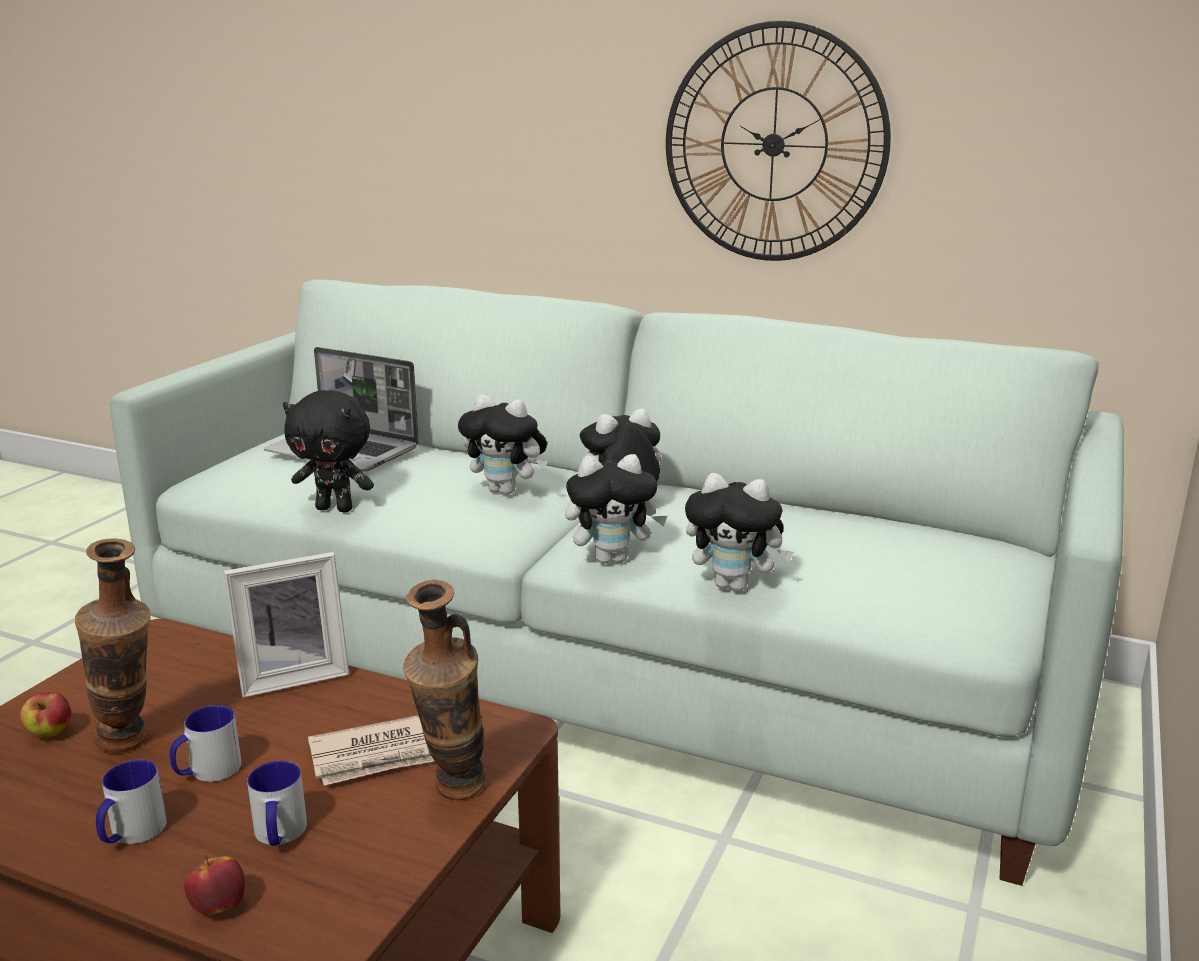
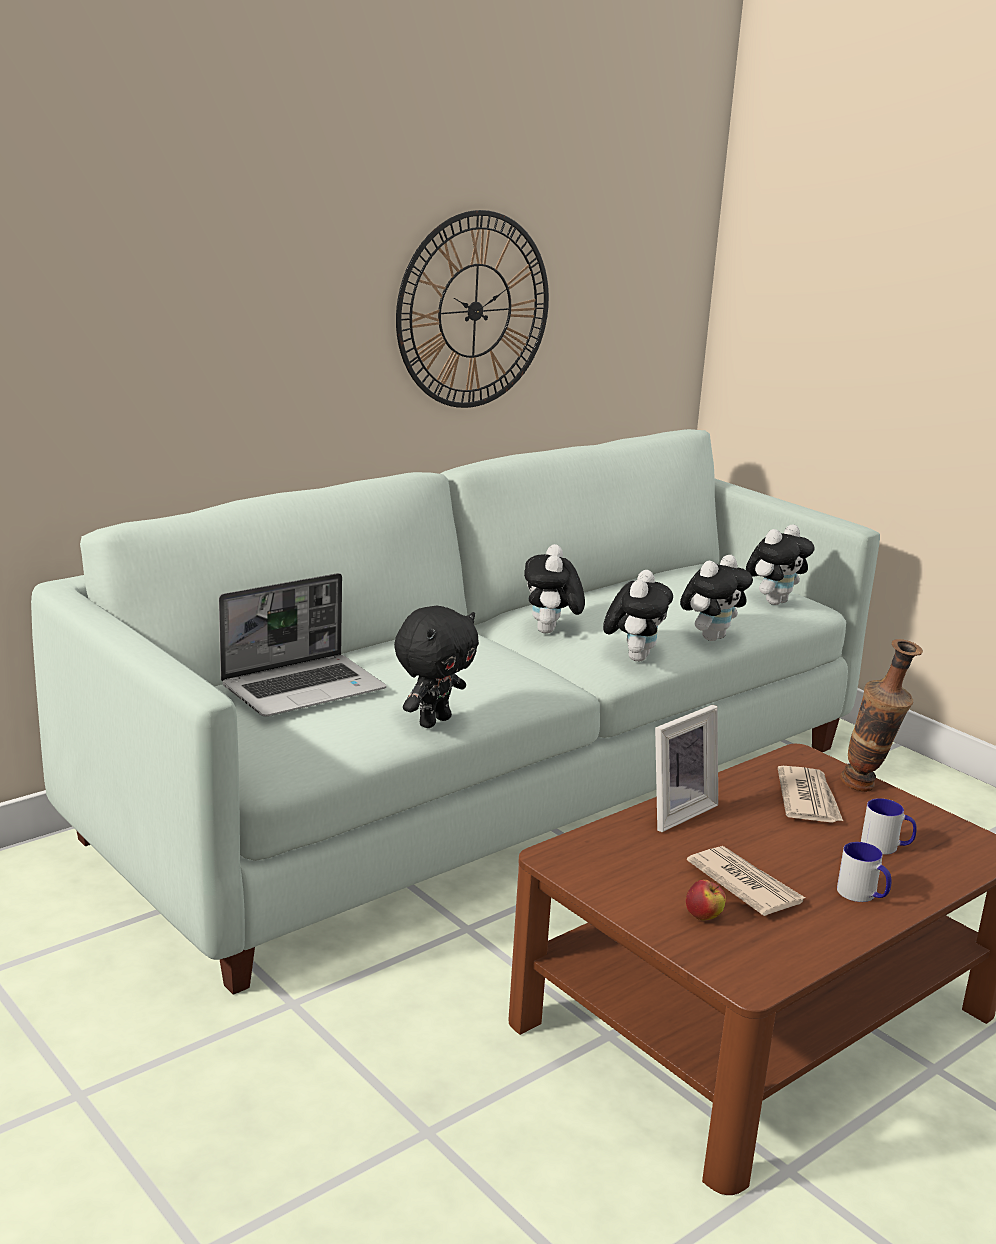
camera: 65 degrees left, 0 degrees up
vase [75,539,150,753] -> newspaper [687,846,805,916]
mug [170,705,242,782] -> none
apple [184,855,245,916] -> none
picture frame [223,552,349,698] -> picture frame turned 45 degrees clockwise [655,705,718,832]
plush toy [458,394,548,495] -> plush toy moved to [746,524,815,605]

